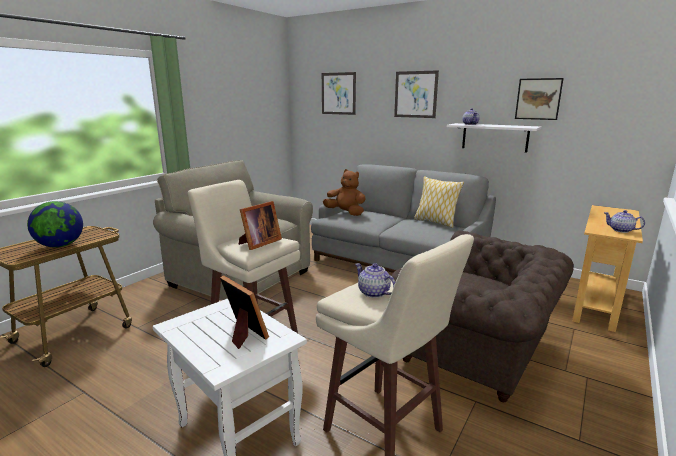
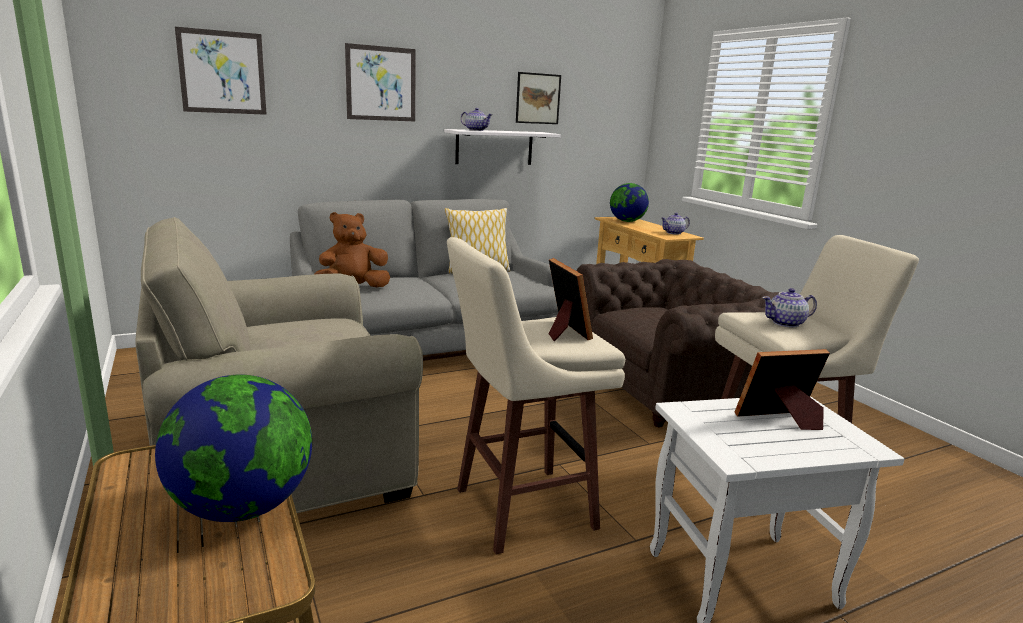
camera: 60 degrees left, 0 degrees up
none -> globe [610,183,649,222]

